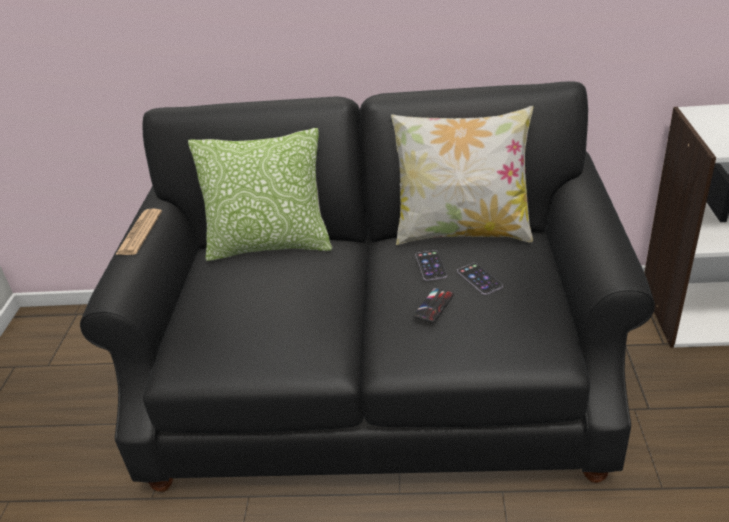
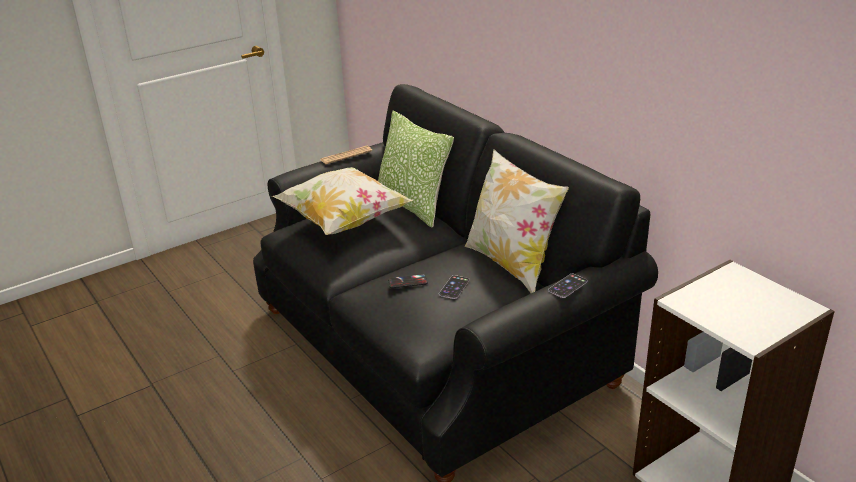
camera: 50 degrees right, 5 degrees down
phone [416,250,447,281] -> phone moved to [548,274,588,298]
none -> pillow [272,167,413,235]

